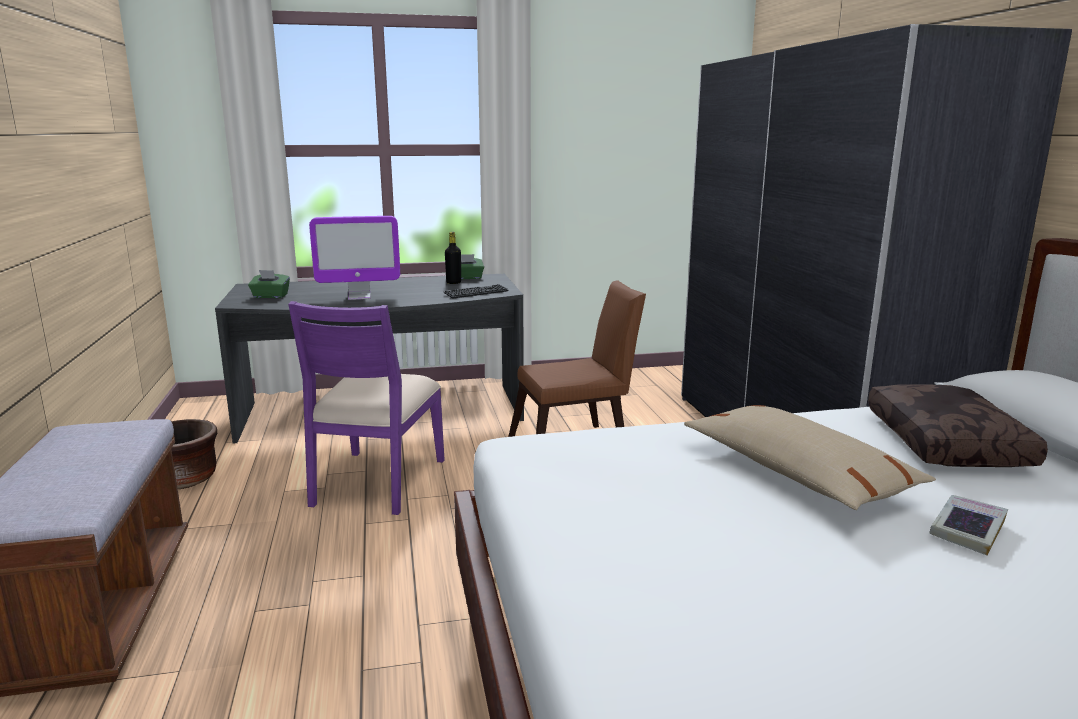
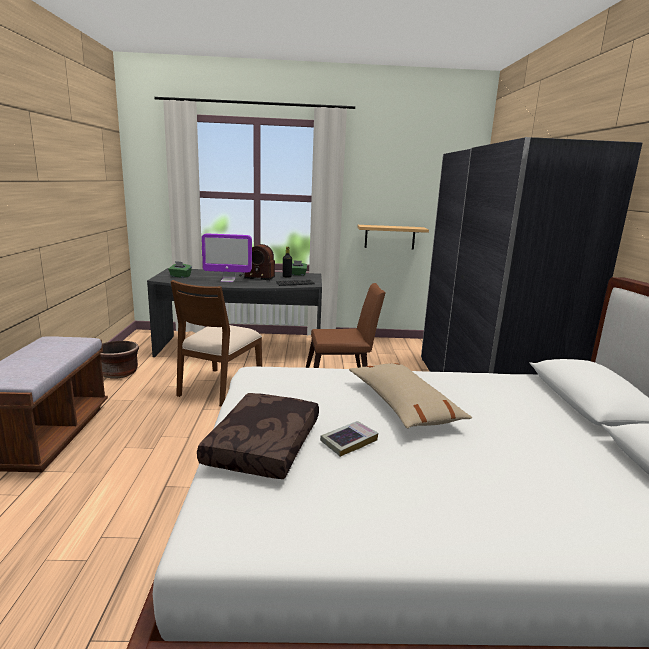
camera: 10 degrees right, 0 degrees up
purple chair [288,301,445,515] -> brown chair [171,280,262,407]
brown pillow [868,384,1048,467] -> brown pillow moved to [197,393,319,479]
book [929,495,1008,556] -> book moved to [320,421,378,457]
none -> radio [239,244,275,280]
none -> shelf [357,225,429,250]

